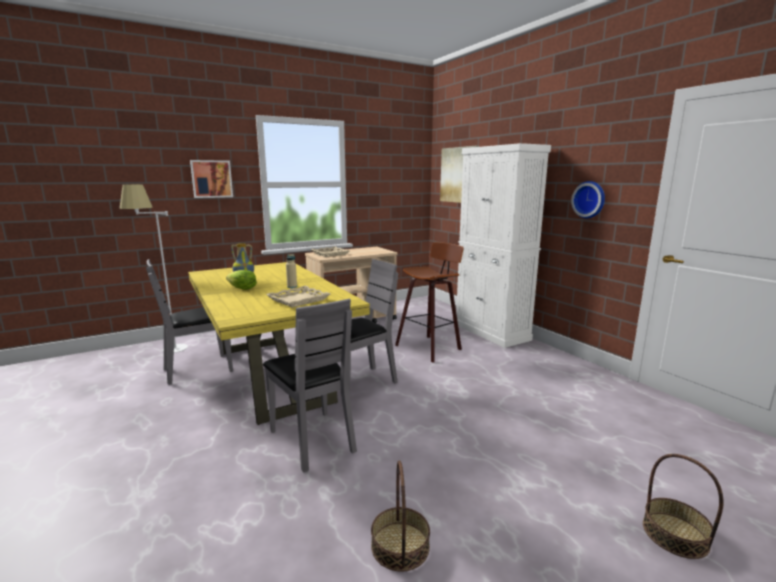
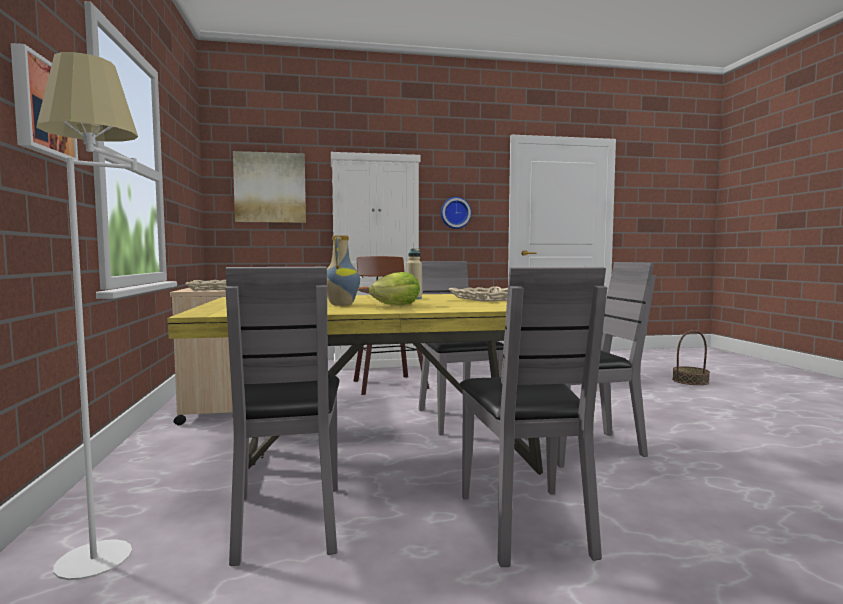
camera: 70 degrees left, 10 degrees down
basket [371,460,430,572] -> none
none -> grey chair [460,267,607,567]

